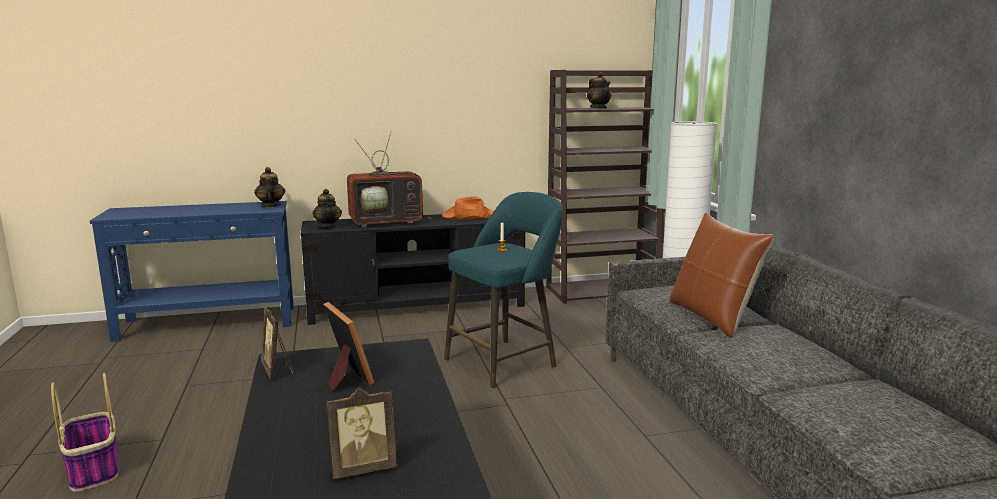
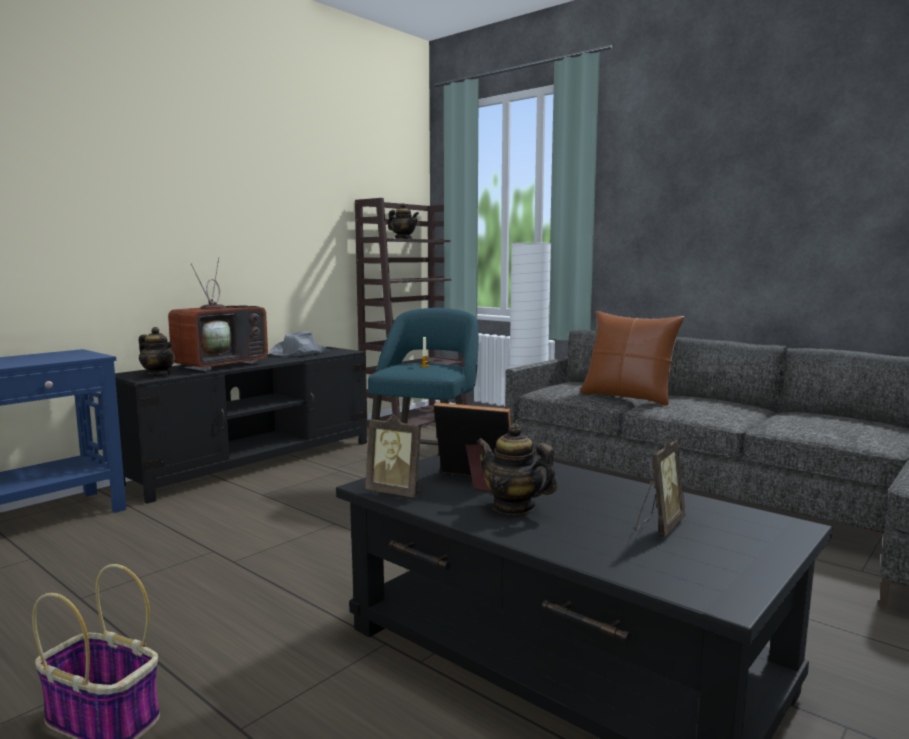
camera: 35 degrees left, 5 degrees down
teapot [254,167,285,208] -> teapot moved to [476,423,557,515]
orange hat [442,197,494,219] -> grey hat [269,331,329,357]

